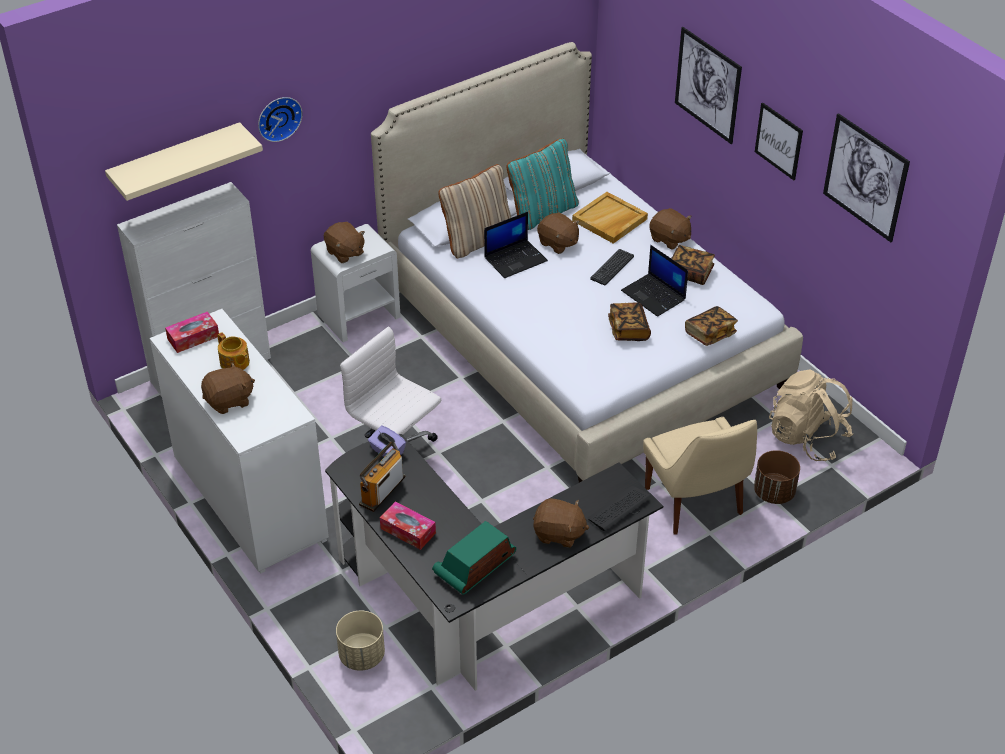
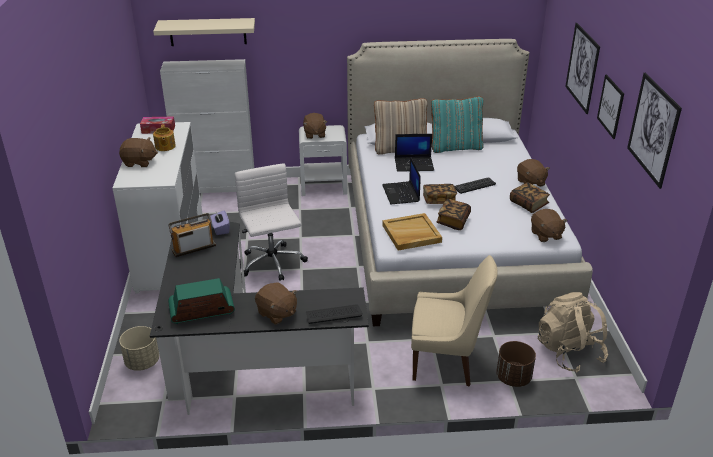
camera: 30 degrees right, 10 degrees down
wall clock [258,97,303,142] -> none
tissue box [380,501,436,550] -> none
brown plush toy [537,213,580,254] -> brown plush toy moved to [531,209,568,242]
beige tray [572,192,648,244] -> beige tray moved to [382,213,442,250]
laptop [621,245,688,317] -> laptop moved to [382,157,421,205]
beige chair [643,417,757,535] -> beige chair turned 90 degrees counterclockwise [411,255,498,386]
book [685,306,738,346] -> book moved to [423,184,457,204]

